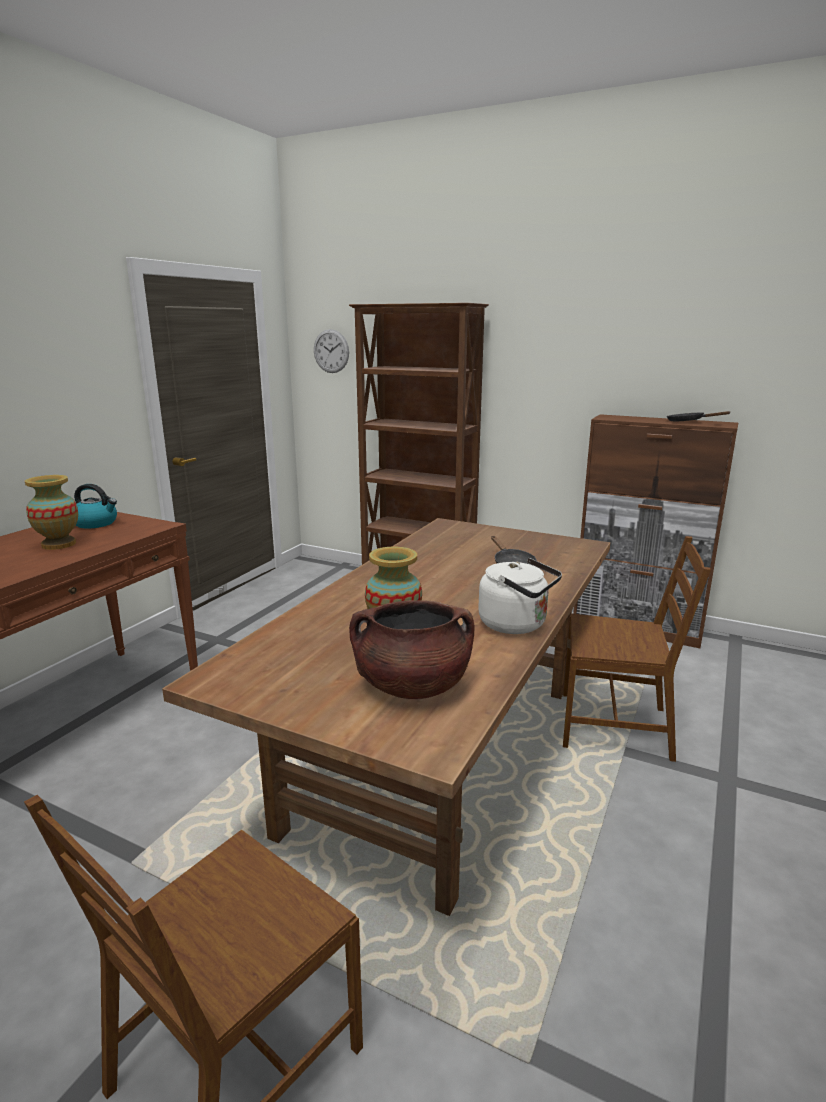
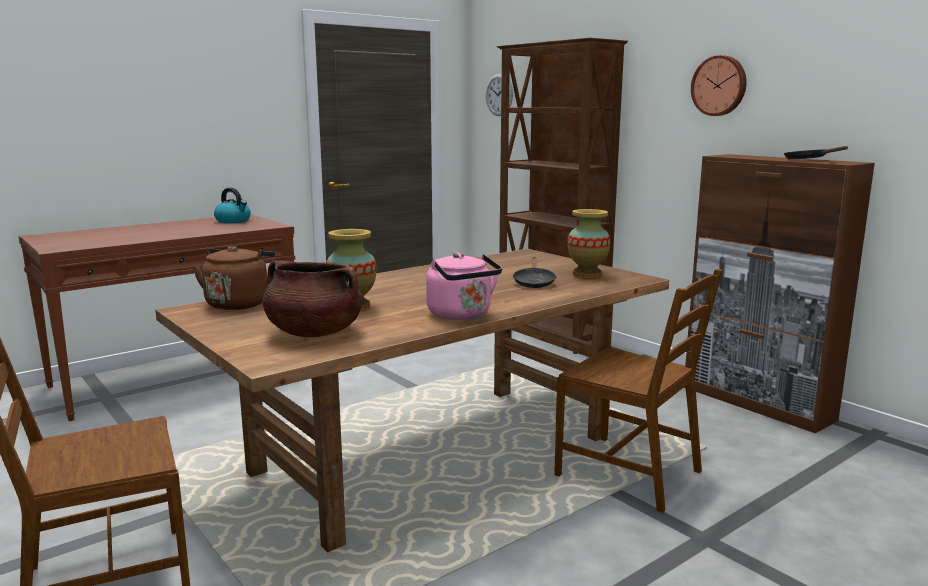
camera: 25 degrees right, 5 degrees down
vase [25,475,78,550] -> vase moved to [568,209,610,278]
white kettle [478,558,562,634] -> pink kettle [426,252,502,320]
none -> brown kettle [193,246,275,310]
none -> wall clock [691,55,747,116]

